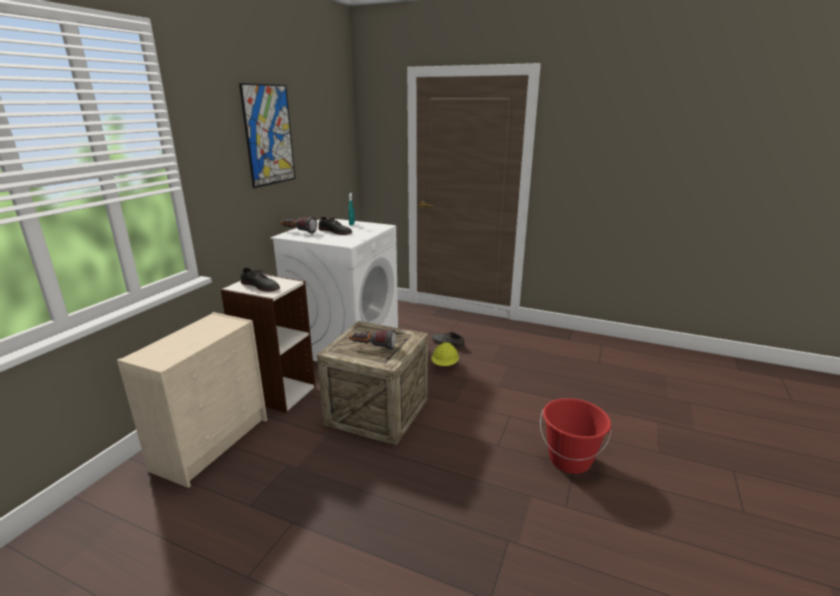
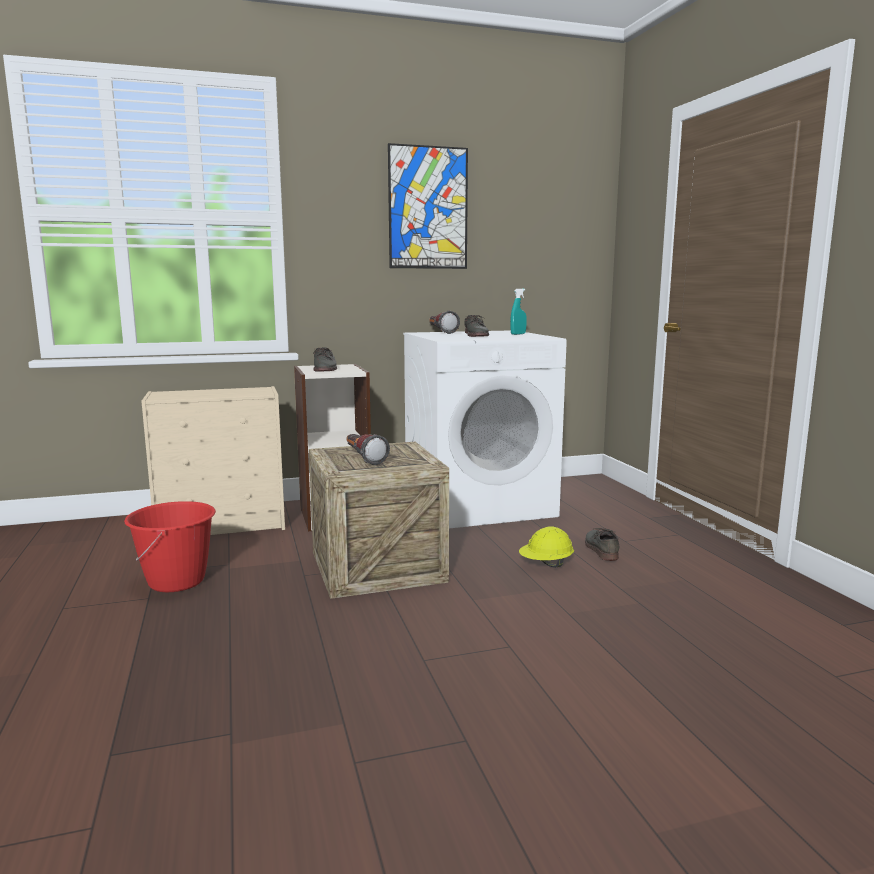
camera: 50 degrees right, 10 degrees down
red bucket [540,398,612,474] -> red bucket moved to [124,501,216,592]

